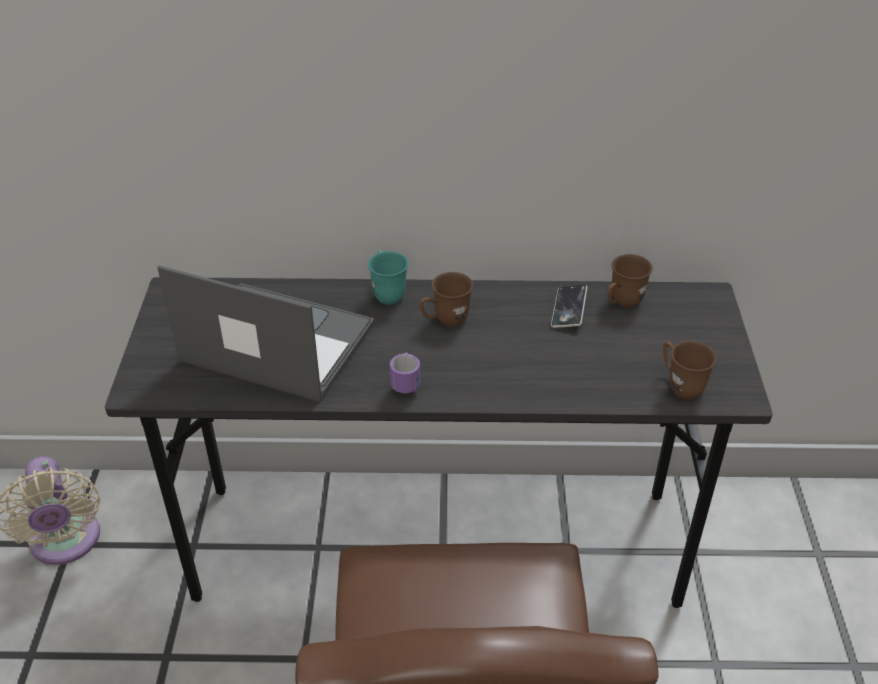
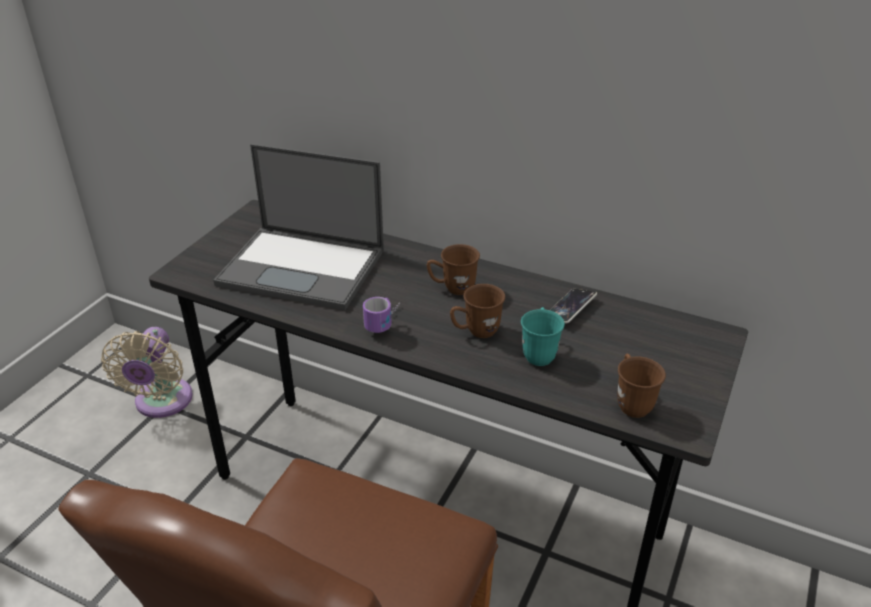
camera: 25 degrees right, 5 degrees down
laptop [157,265,375,402] -> laptop turned 150 degrees clockwise [213,144,384,310]
turquoise mug [368,250,408,305] -> turquoise mug moved to [521,307,565,366]
brown mug [607,254,653,308] -> brown mug moved to [450,284,505,338]

